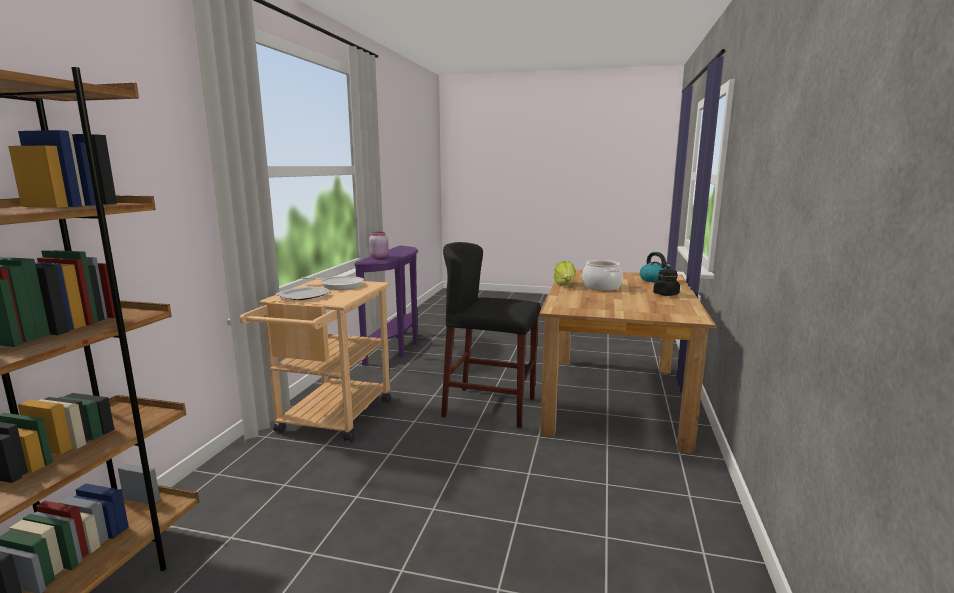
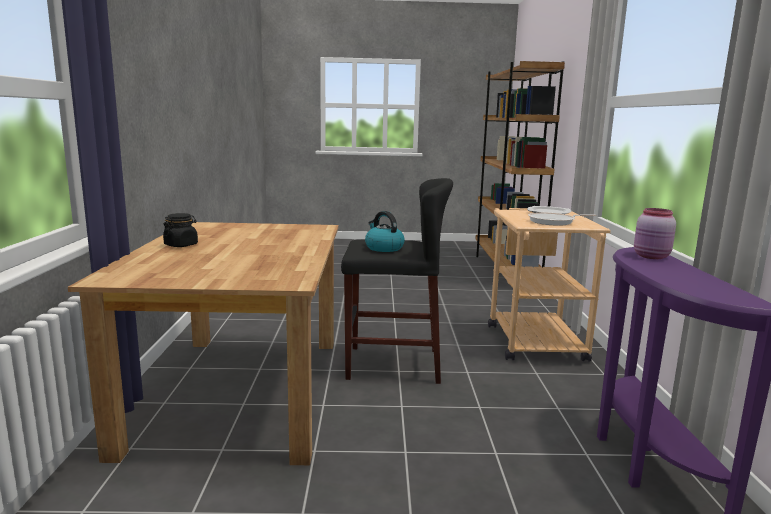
camera: 165 degrees right, 0 degrees up
lettuce [554,261,576,285] -> none
cooking pot [582,260,623,291] -> none
kettle [640,252,671,283] -> kettle moved to [365,211,405,252]

